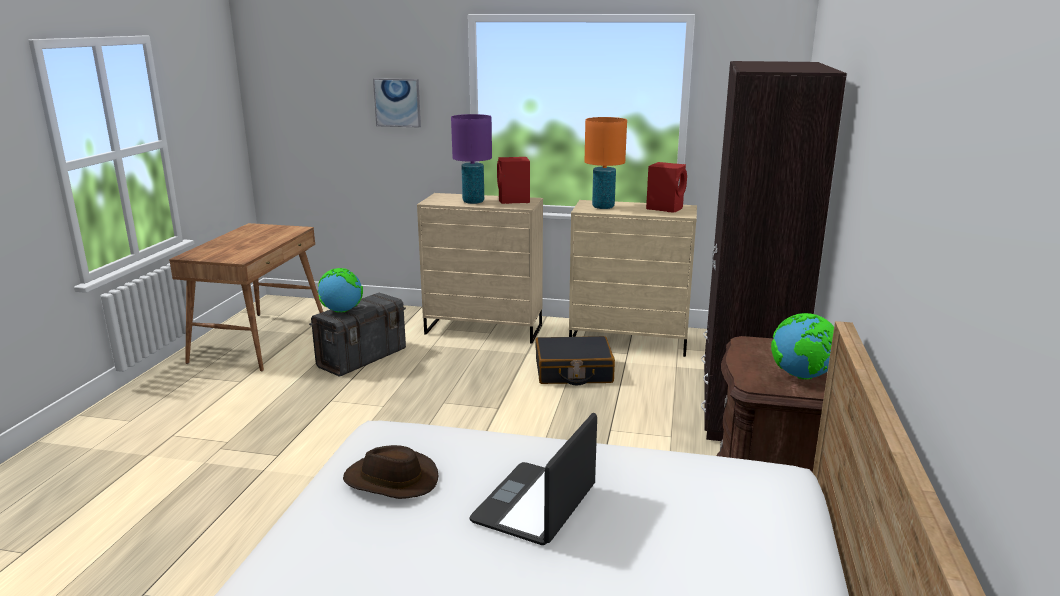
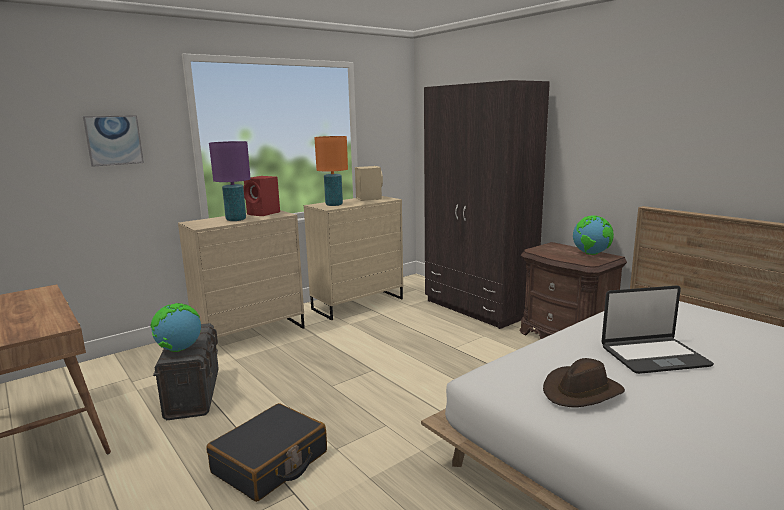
camera: 50 degrees left, 5 degrees down
laptop [469,413,597,545] -> laptop turned 75 degrees counterclockwise [602,285,714,374]
black suitcase [535,336,615,385] -> black suitcase moved to [206,403,327,502]
red speaker [646,162,687,213] -> beige speaker [355,166,383,201]

